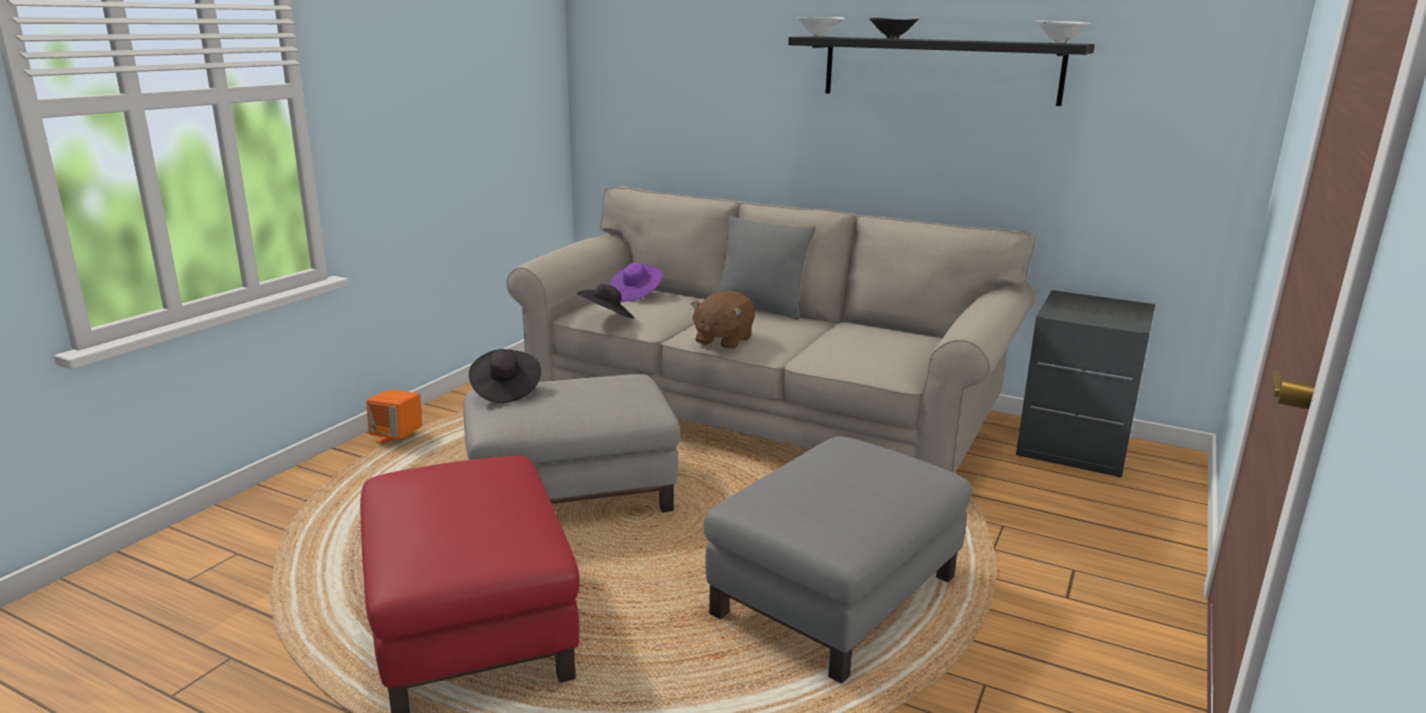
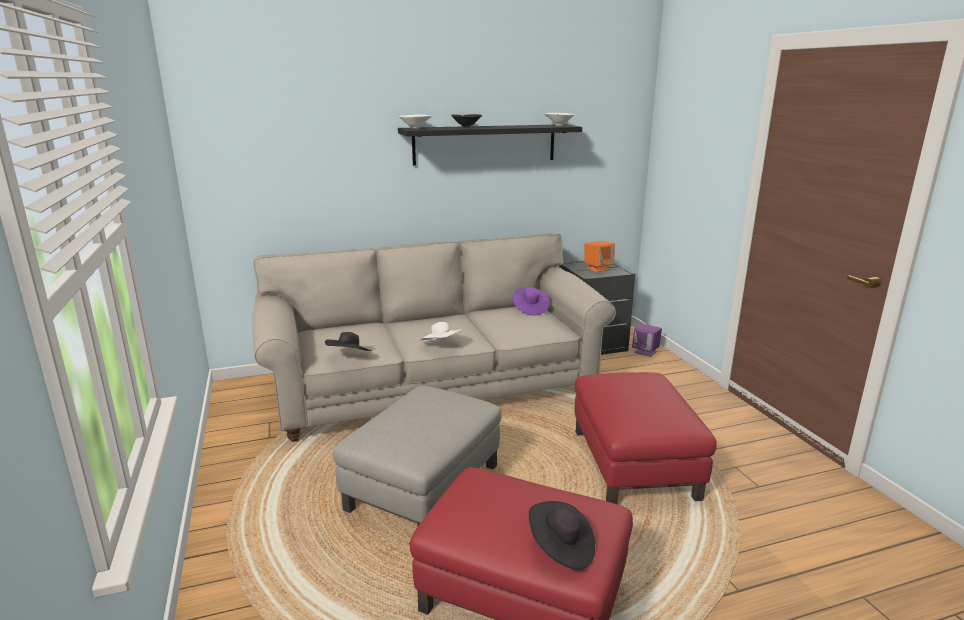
camera: 45 degrees left, 0 degrees up
orange speaker [366,389,422,444] -> orange speaker moved to [584,241,615,272]
black hat [469,349,541,403] -> black hat moved to [529,501,595,569]
purple hat [610,263,663,302] -> purple hat moved to [512,287,550,316]
brown plush toy [691,291,755,350] -> white hat [419,322,461,341]
grey ottoman [704,436,972,684] -> red ottoman [575,372,717,504]
grey pillow [717,215,816,320] -> none
none -> purple speaker [632,324,662,357]

